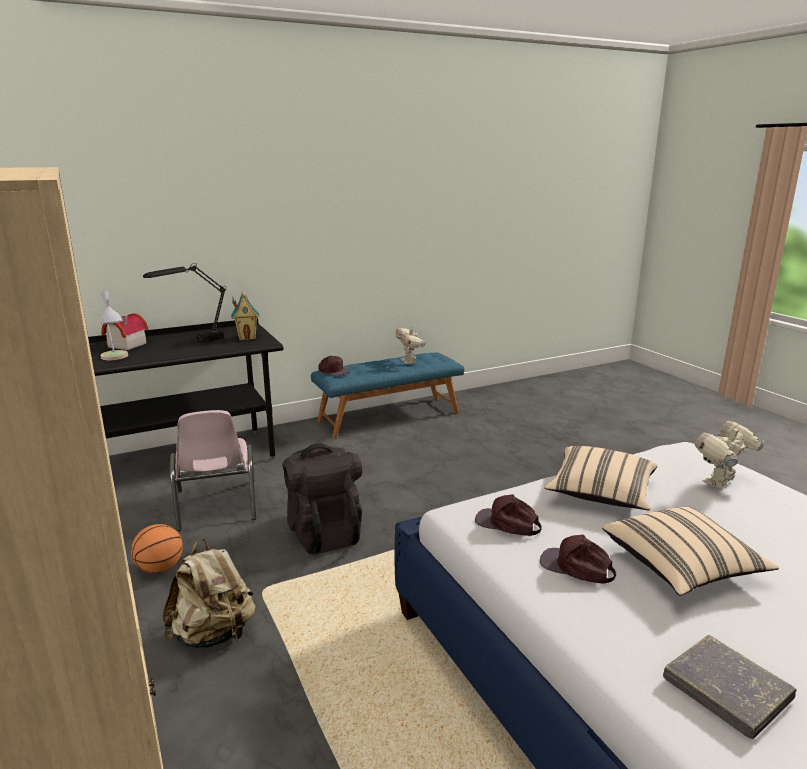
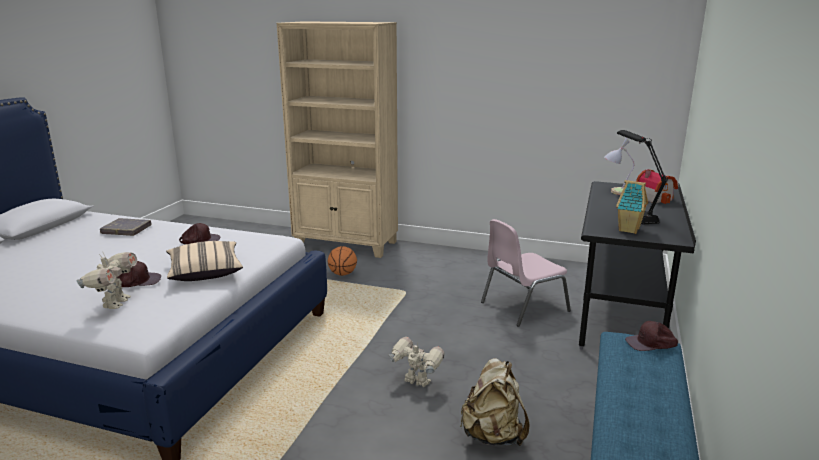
camera: 135 degrees right, 0 degrees up
basketball [131,524,183,573] -> basketball moved to [327,246,357,276]
beige backpack [163,539,256,648] -> beige backpack moved to [460,358,530,446]
pink chair [170,410,256,531] -> pink chair turned 60 degrees counterclockwise [481,219,571,327]
black backpack [282,443,362,555] -> none
toy robot [395,326,426,364] -> toy robot moved to [389,337,445,387]
brown cap [475,494,542,536] -> brown cap moved to [117,261,161,287]
beige pillow [602,506,779,596] -> none

